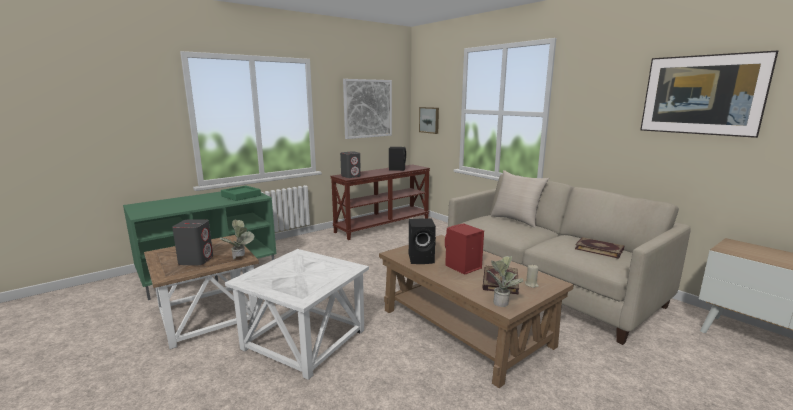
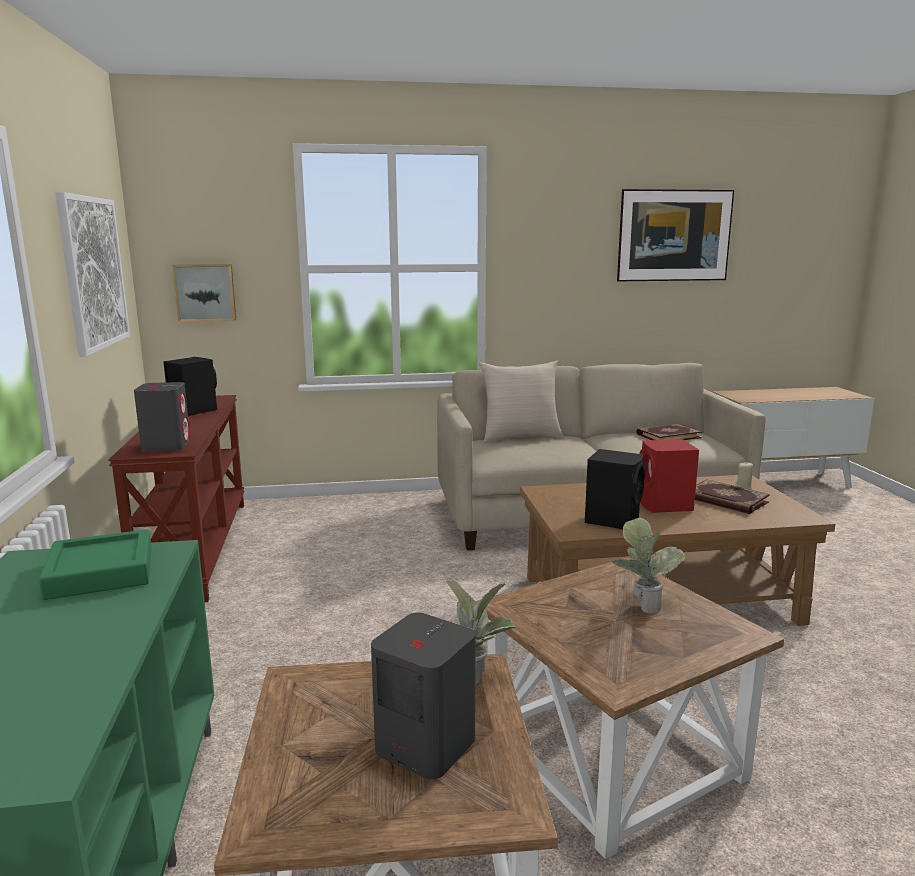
camera: 60 degrees left, 0 degrees up
white side table [225,249,369,380] -> brown side table [477,557,784,859]
potted plant [487,256,524,307] -> potted plant moved to [612,518,685,613]

